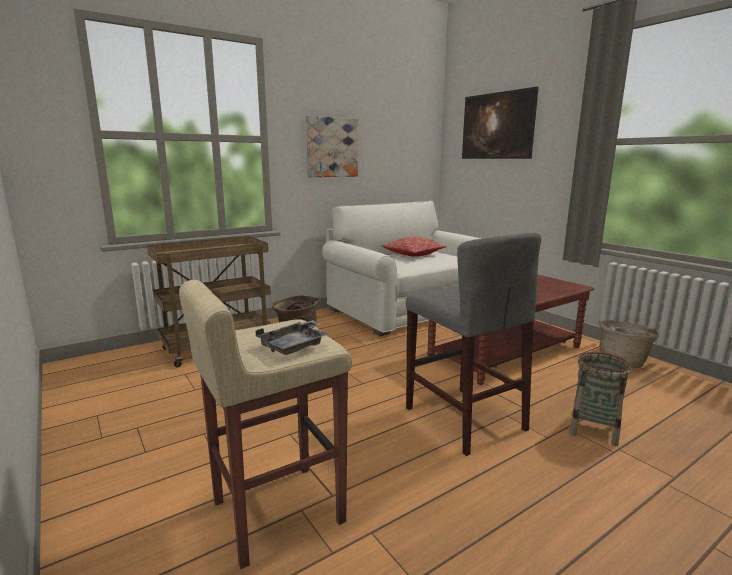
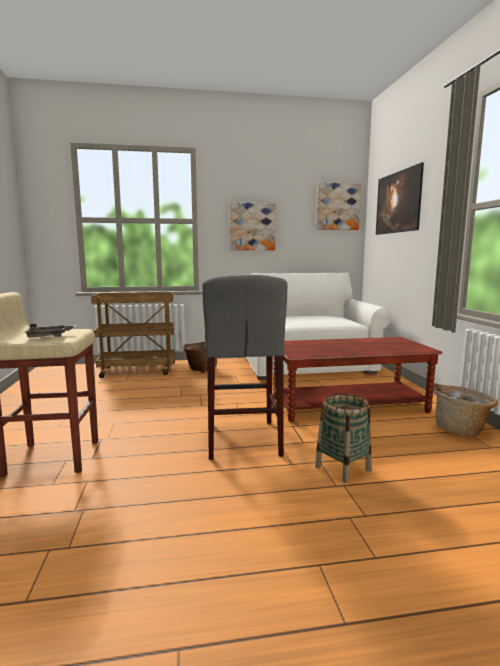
camera: 25 degrees right, 5 degrees down
pillow [381,237,446,257] -> none
none -> picture [316,182,361,230]

